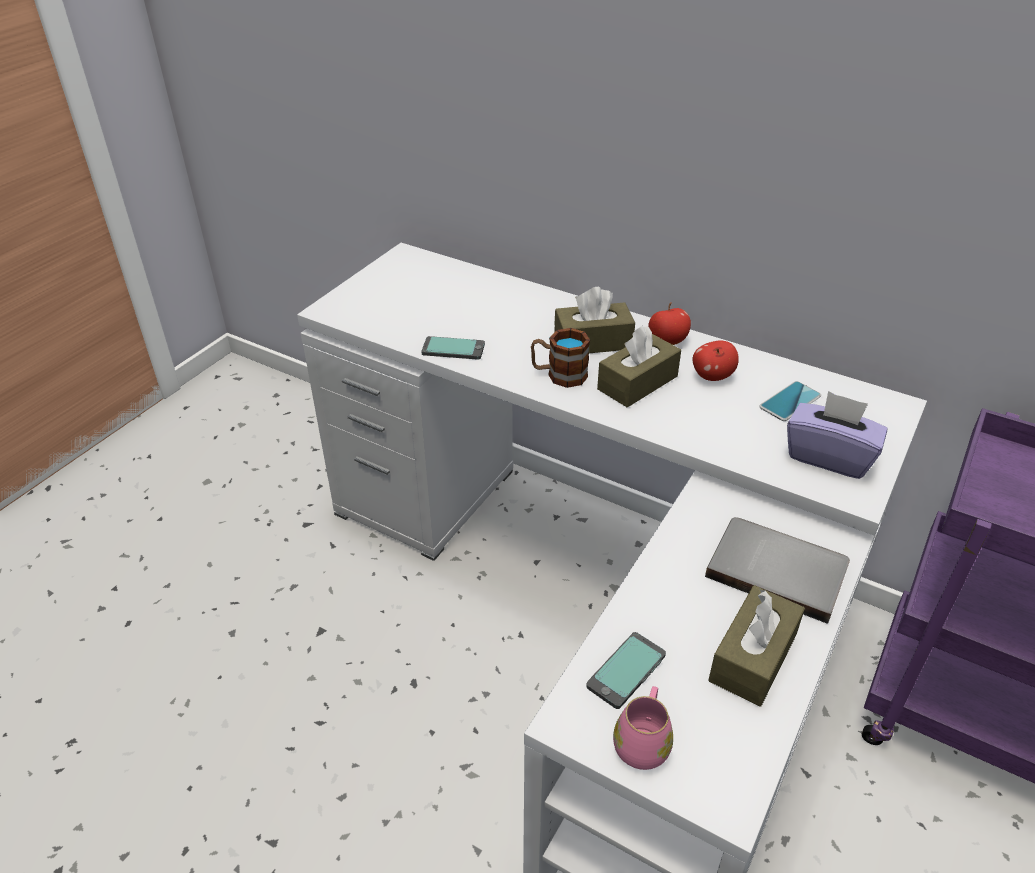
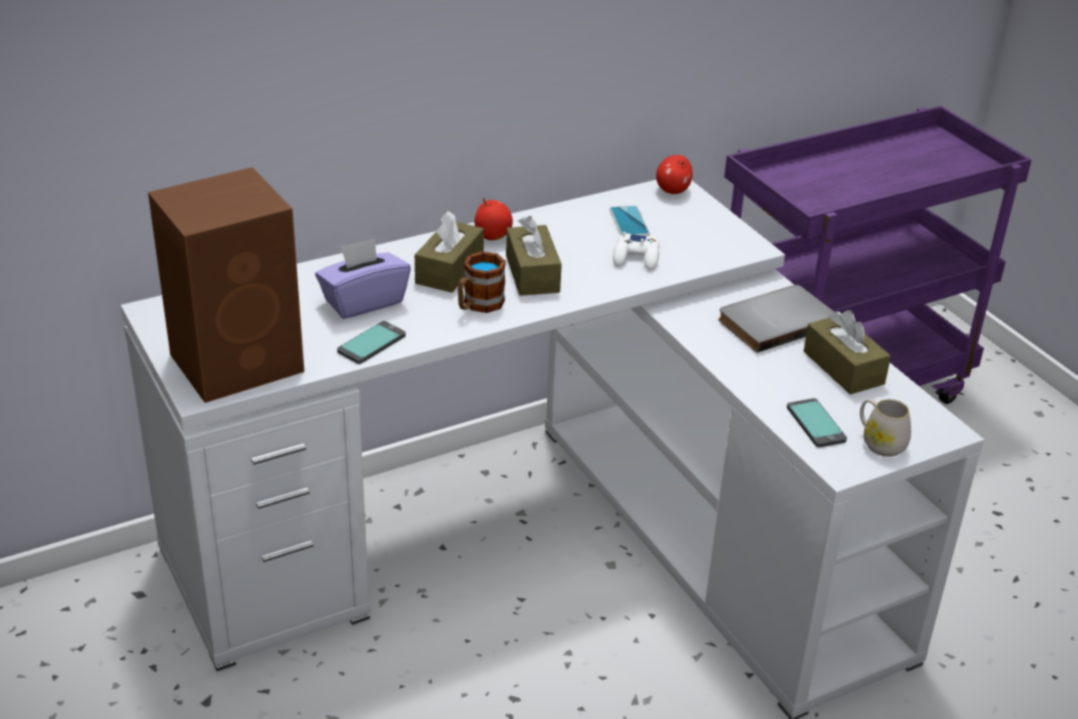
camera: 60 degrees left, 5 degrees down
pink mug [613,686,673,770] -> white mug [860,399,911,457]
apple [692,341,739,381] -> apple moved to [656,155,693,194]
purple tissue box [787,391,887,479] -> purple tissue box moved to [315,238,411,319]
none -> brown speaker [148,167,304,403]
none -> white game controller [613,232,659,270]

